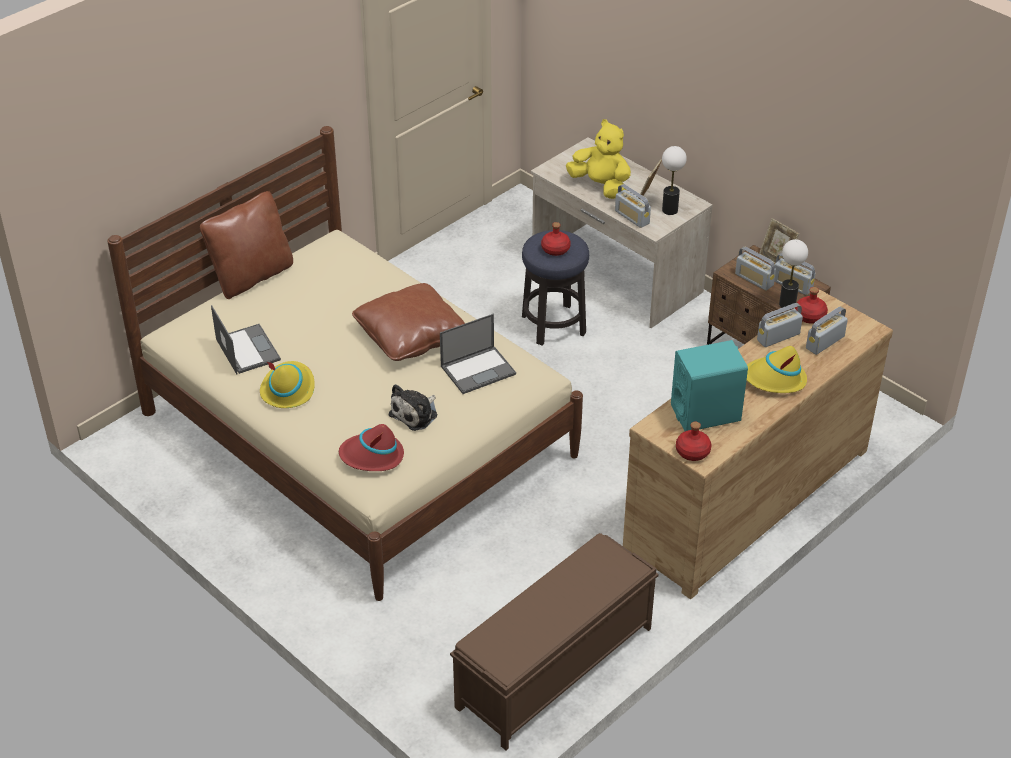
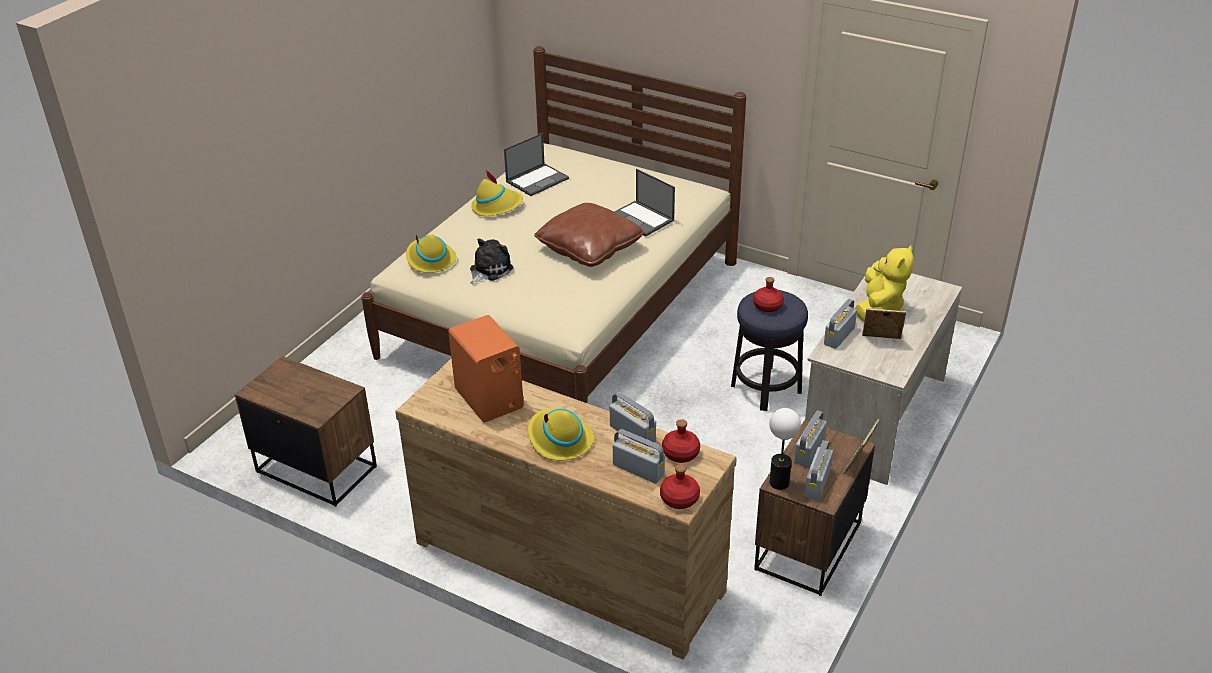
camera: 75 degrees right, 5 degrees down
brown pillow [200,191,293,299] -> none
red hat [339,424,404,471] -> yellow hat [406,234,456,273]
plush toy [389,384,437,431] -> plush toy turned 105 degrees clockwise [470,239,514,284]
laptop [440,314,516,394] -> laptop moved to [615,169,675,236]
brown bench [450,533,659,750] -> brown nightstand [235,356,377,507]
table lamp [662,146,687,215] -> none
turquoise speaker [671,340,748,431] -> orange speaker [448,315,524,422]
red bottle [676,422,711,461] -> red bottle moved to [660,464,700,509]

